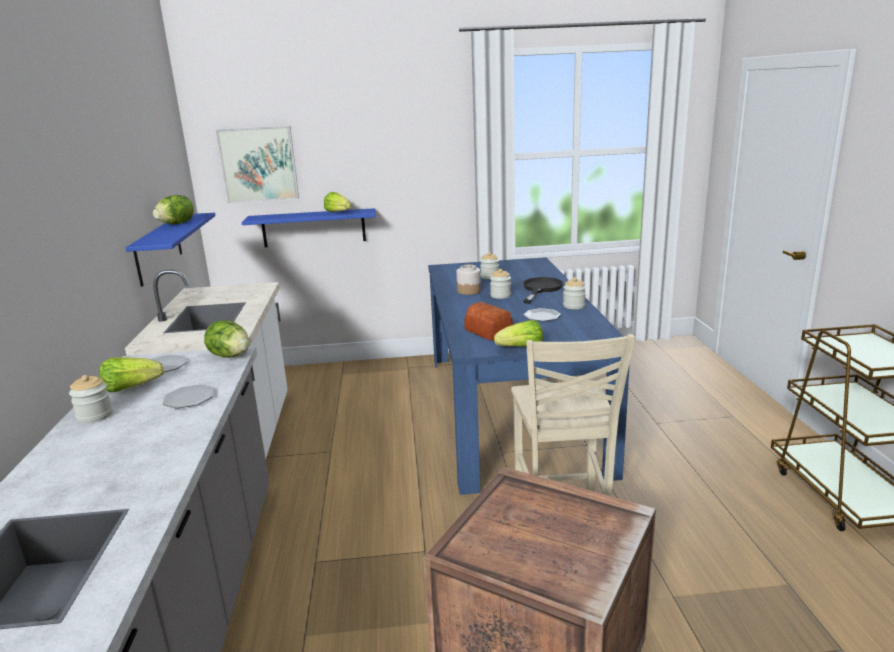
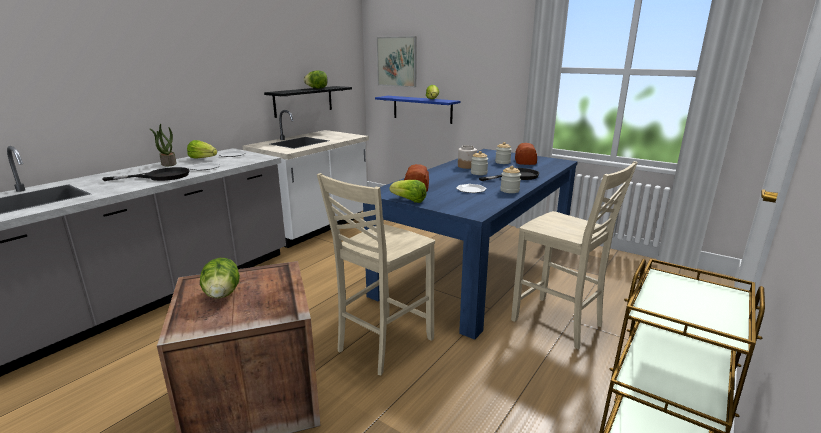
camera: 40 degrees right, 0 degrees up
jar [69,375,113,423] -> potted plant [149,124,177,166]
blue shelf [126,213,215,287] -> black shelf [264,86,352,118]
lettuce [204,321,250,358] -> lettuce moved to [200,258,240,298]
none -> black frying pan [102,167,190,181]
none -> beige chair [511,161,638,349]
none -> bread [515,143,537,165]

